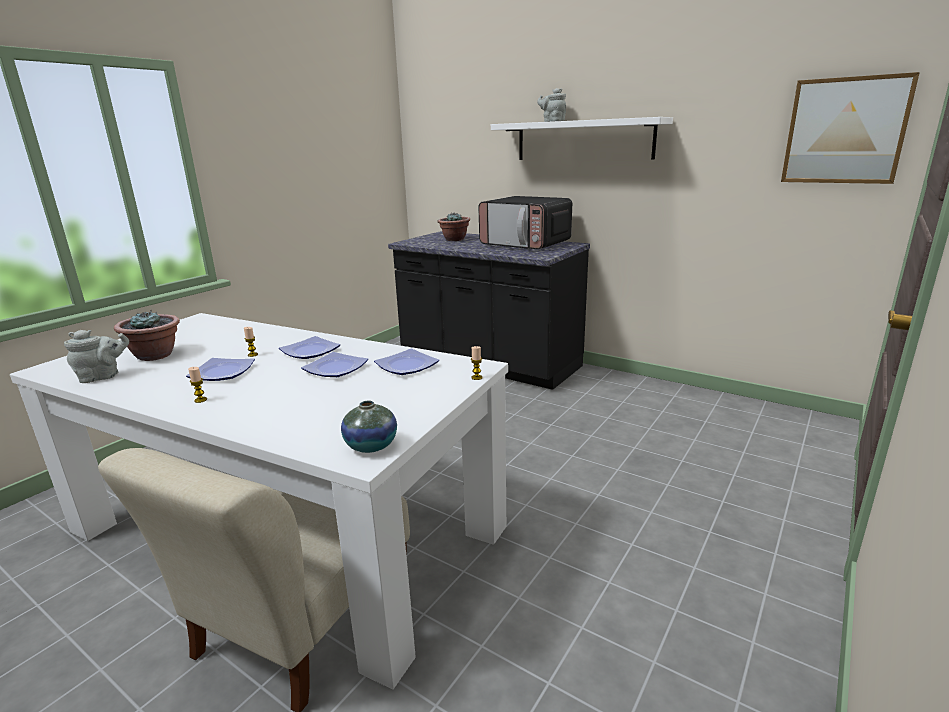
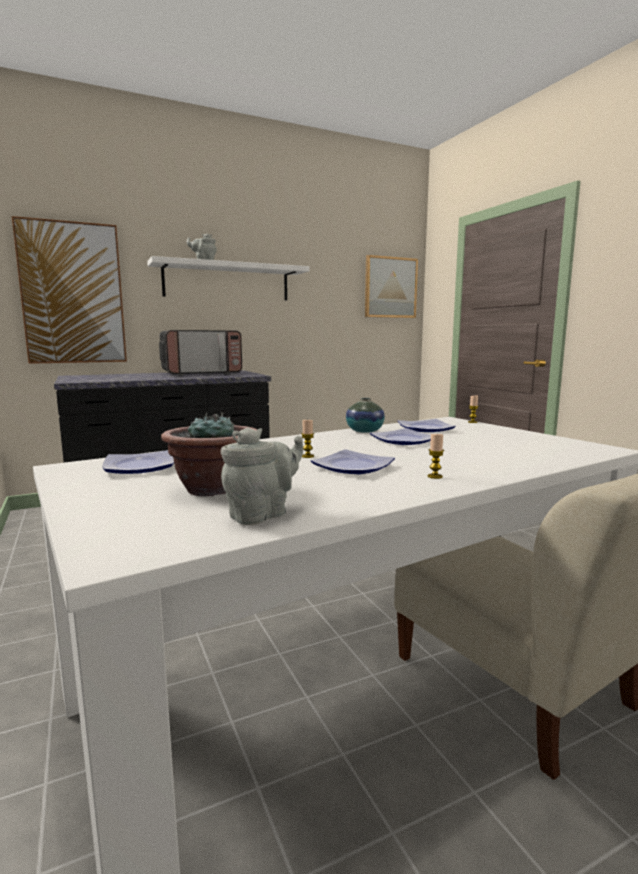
camera: 60 degrees left, 10 degrees down
grey teapot [64,330,129,383] -> grey teapot turned 45 degrees clockwise [221,427,303,525]
plate [279,336,340,359] -> plate moved to [102,450,174,474]
vase [341,401,397,453] -> vase moved to [346,398,385,433]
potted plant [437,213,470,241] -> none
none -> picture [12,216,127,364]

